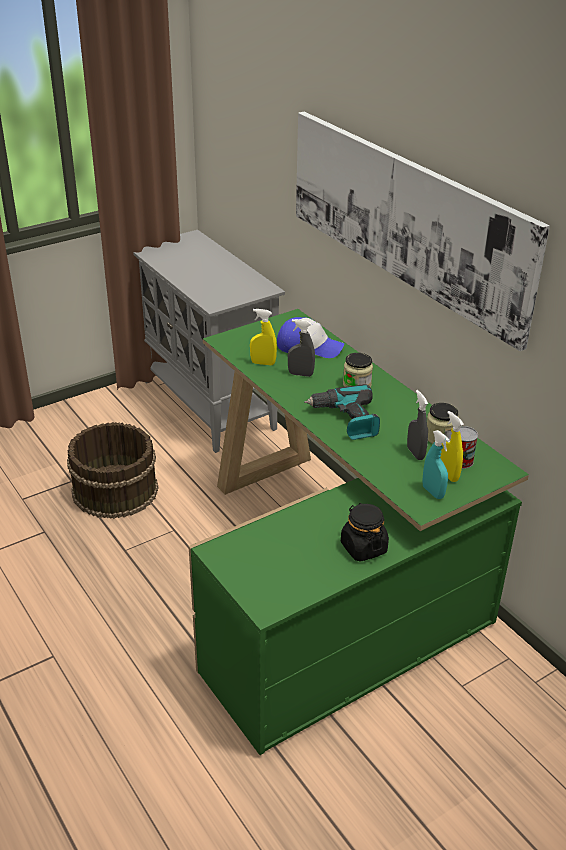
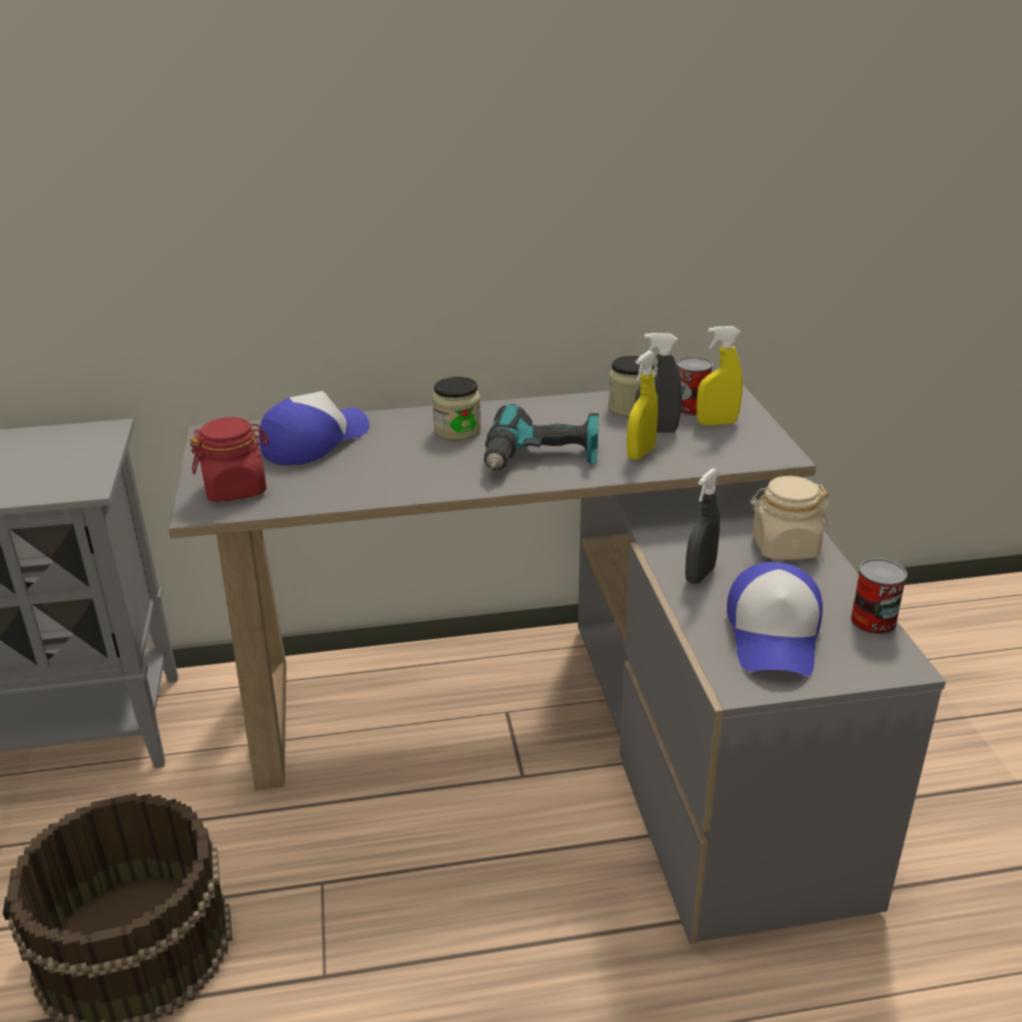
camera: 65 degrees left, 5 degrees down
green desk [189,309,529,755] -> grey desk [168,384,946,944]
yellow spray bottle [250,309,277,365] -> yellow spray bottle moved to [627,351,658,460]
grey spray bottle [288,319,315,377] -> grey spray bottle moved to [685,468,720,584]
picture [296,112,550,351] -> none
black jar [341,503,389,562] -> beige jar [750,476,829,560]
turquoise spray bottle [422,430,450,499] -> none
none -> red jar [190,417,269,502]
none -> cap [727,562,823,676]
none -> can [850,558,907,635]

